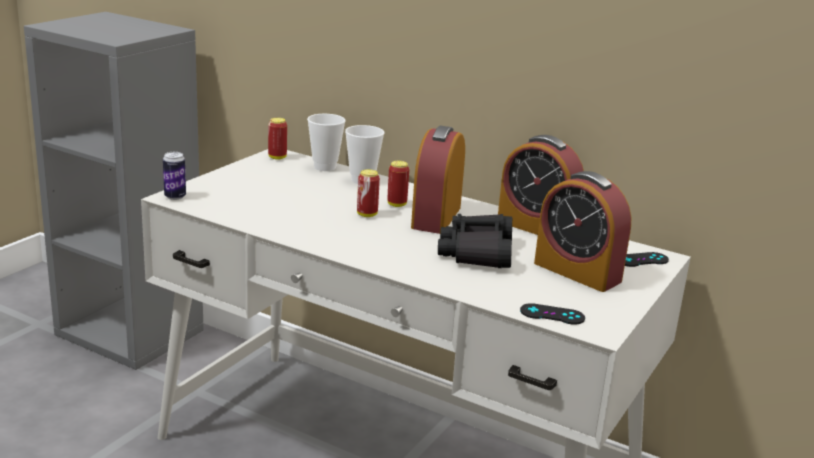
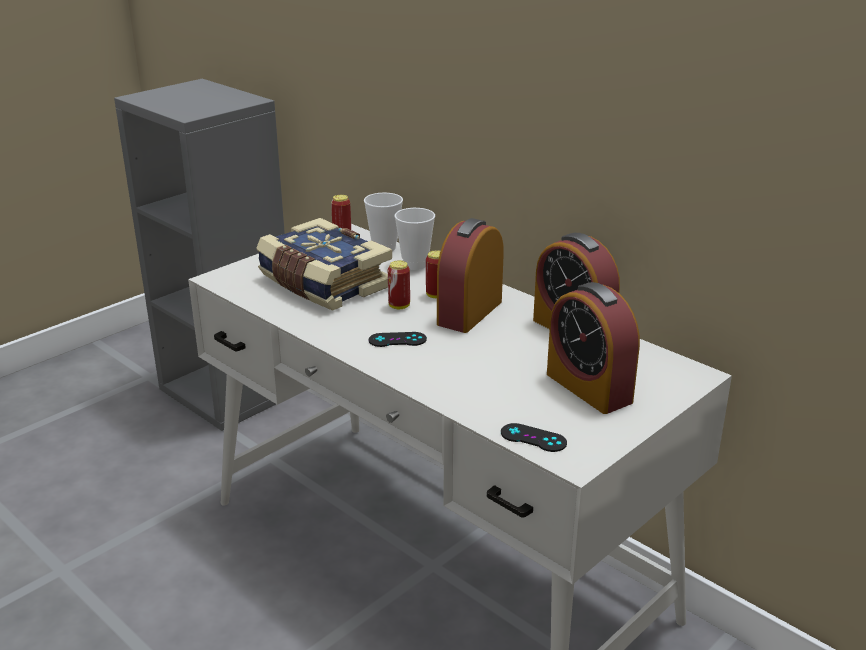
camera: 15 degrees right, 5 degrees up
can [163,152,186,200] -> none
black binoculars [438,214,512,268] -> none
black game controller [625,252,669,267] -> black game controller moved to [369,332,427,347]
none -> book [256,218,392,311]

